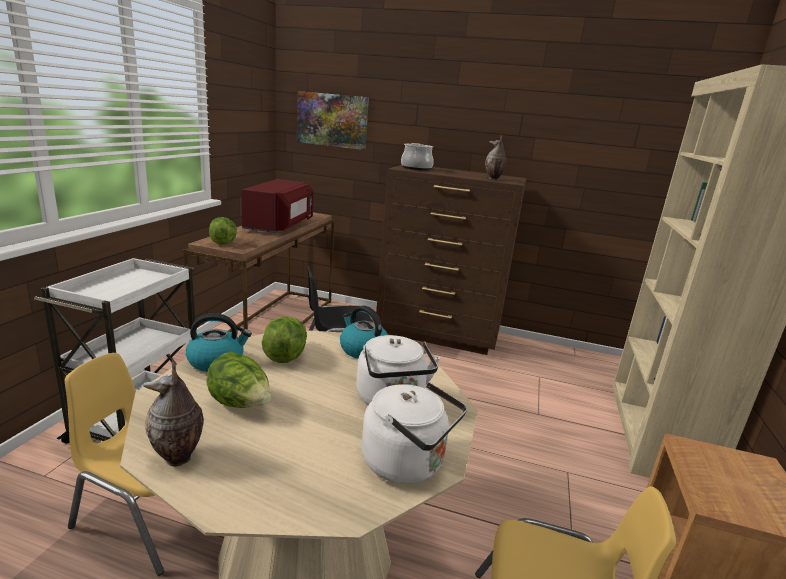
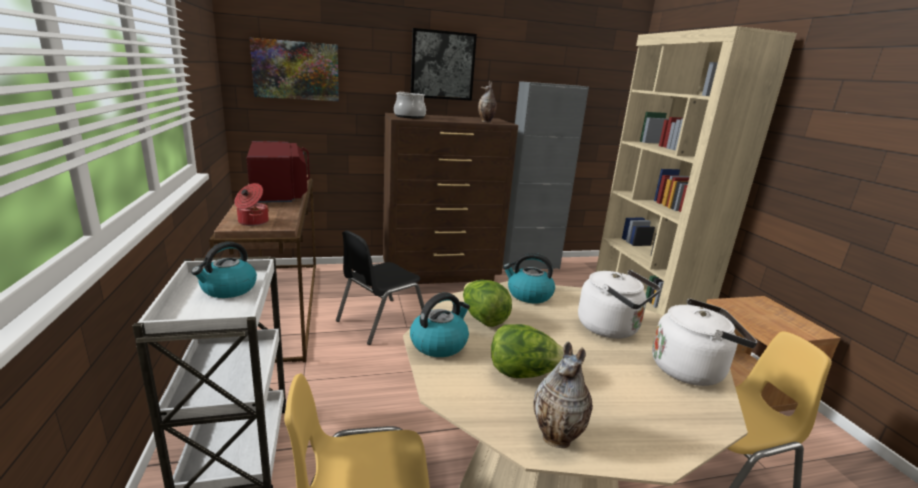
camera: 30 degrees left, 0 degrees up
lettuce [209,217,237,245] -> cooking pot [235,183,269,226]
none -> kettle [191,241,257,298]
none -> picture [411,28,477,101]
none -> grey cabinet [503,81,589,270]

